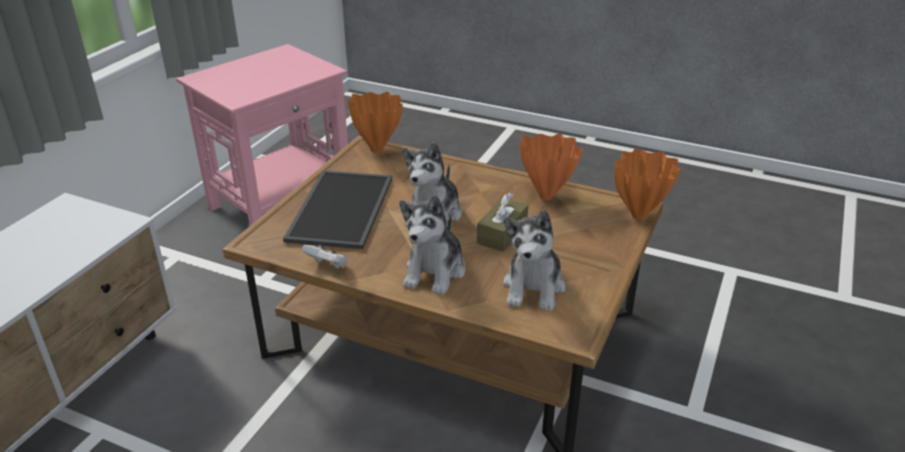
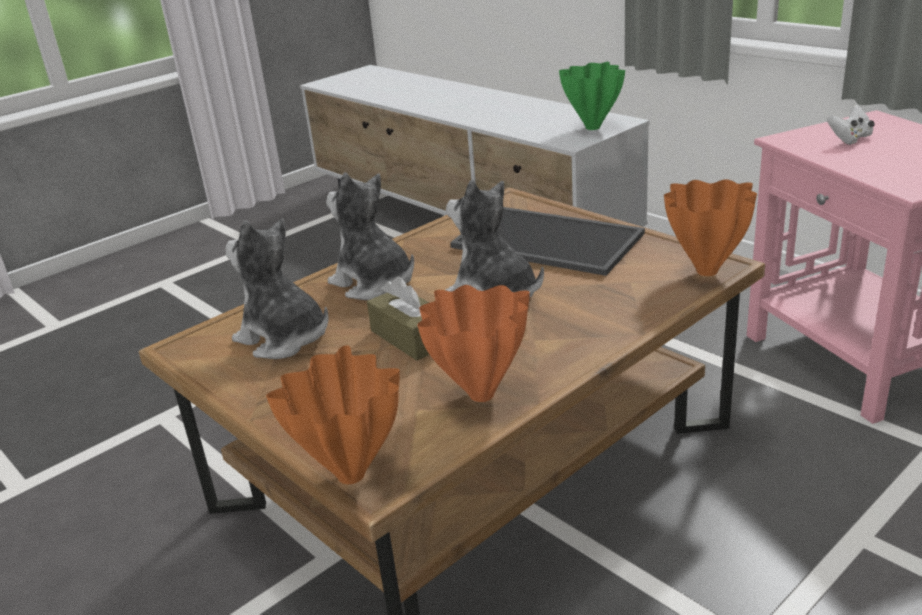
camera: 115 degrees right, 5 degrees down
white game controller [302,245,348,269] -> white game controller moved to [827,105,875,145]
none -> green vase [559,62,625,130]

